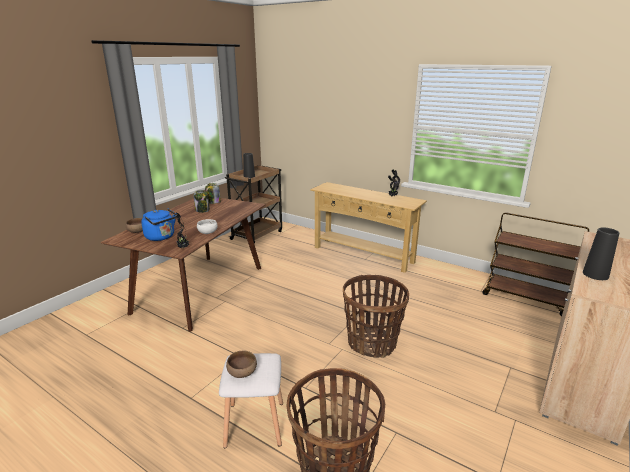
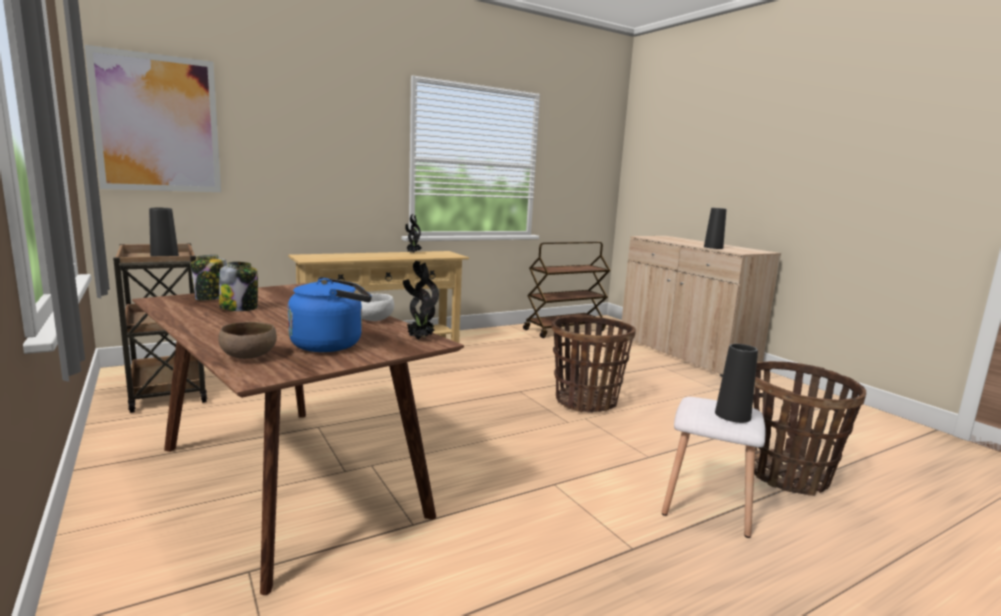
camera: 65 degrees left, 10 degrees down
brown bowl [226,351,257,378] -> black vase [715,344,758,423]
none -> picture [85,45,221,192]

